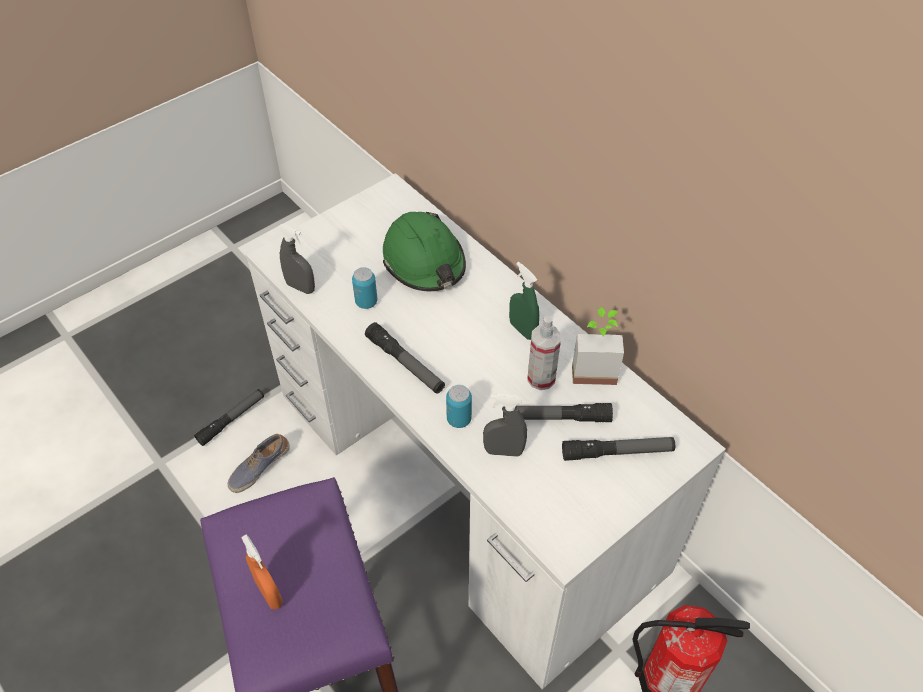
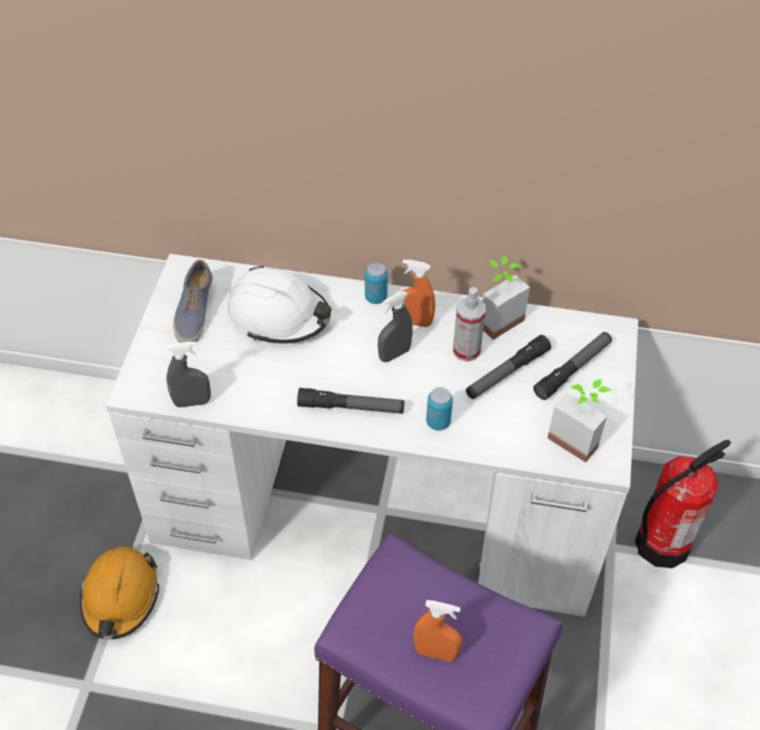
camera: 40 degrees left, 0 degrees up
flashlight [194,389,264,446] -> orange hard hat [80,547,159,640]
shoe [228,434,290,493] -> shoe moved to [173,260,213,343]
can [352,267,377,309] -> can moved to [365,262,388,304]
green hard hat [383,212,466,291] -> white hard hat [227,265,332,343]
grey spray bottle [483,394,527,457] -> grey spray bottle moved to [378,291,413,362]
green spray bottle [509,262,539,340] -> orange spray bottle [401,259,435,327]
none -> potted plant [547,379,611,463]

